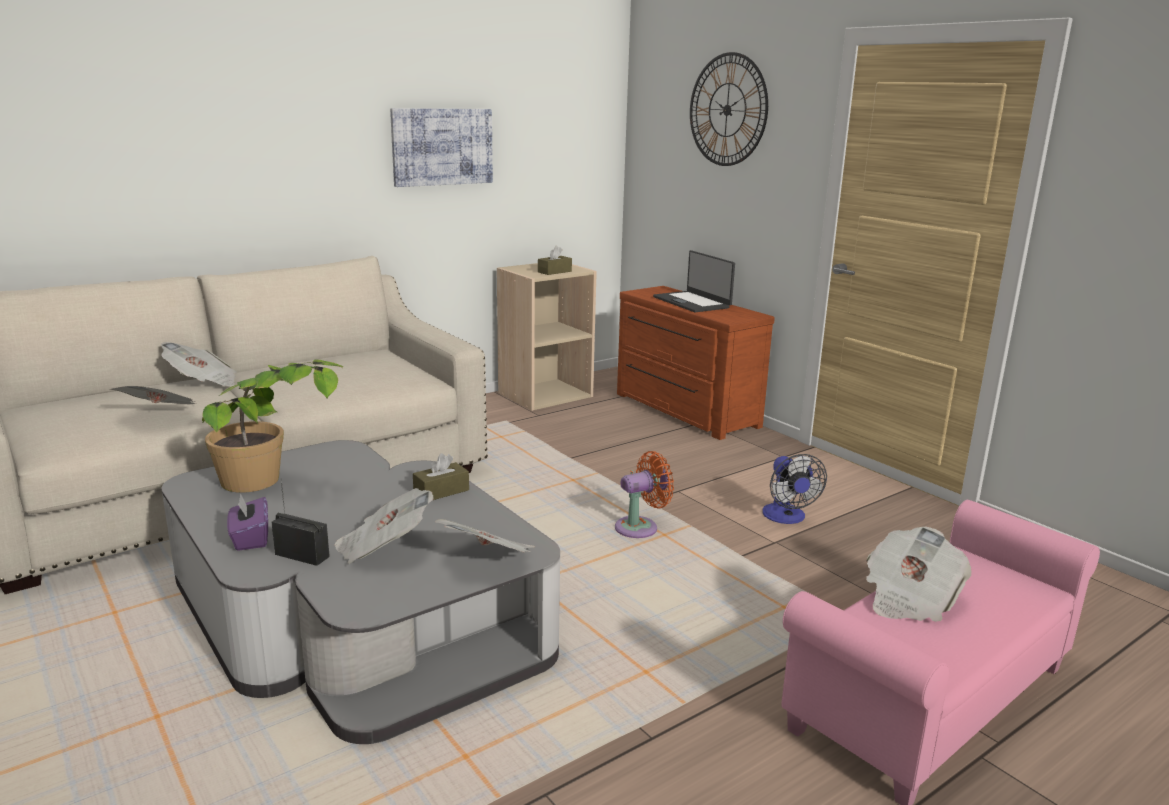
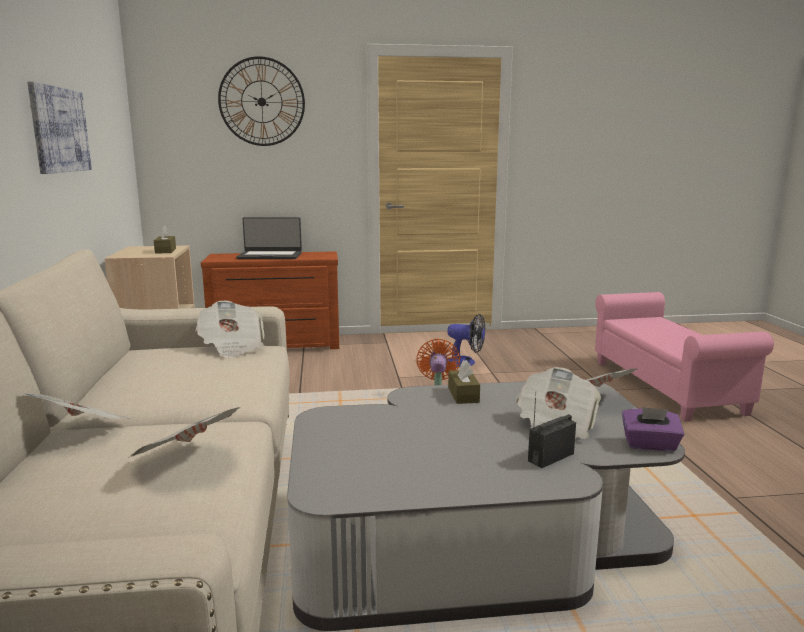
camera: 60 degrees left, 5 degrees down
potted plant [202,359,344,493] -> none
purple tissue box [227,493,268,551] -> purple tissue box moved to [622,407,684,451]
newspaper [866,527,972,622] -> newspaper moved to [195,300,264,358]

